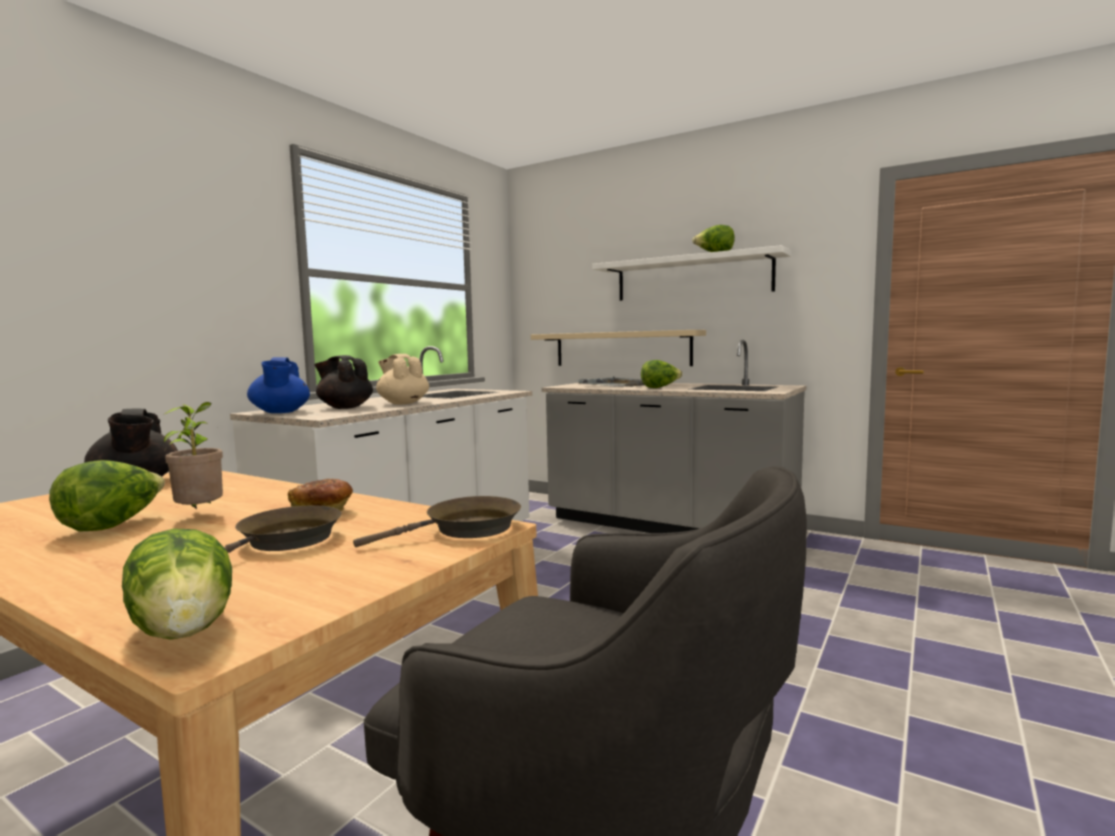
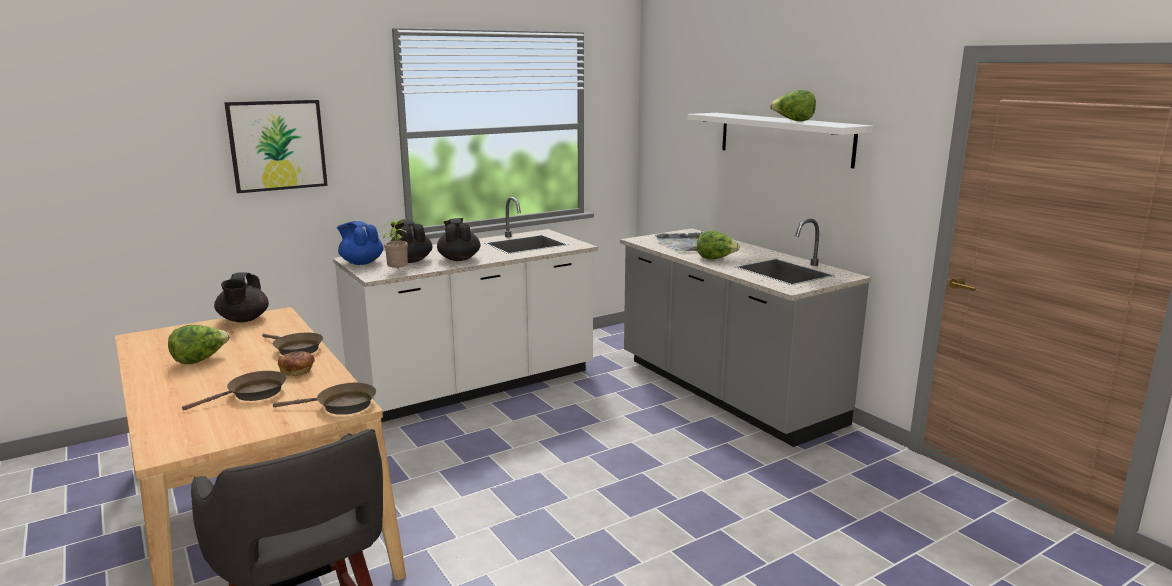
camera: 25 degrees right, 10 degrees up
lettuce [122,528,232,640] -> none
potted plant [163,402,223,509] -> potted plant moved to [383,219,408,269]
blue teapot [247,357,310,413] -> blue teapot turned 120 degrees clockwise [337,221,383,265]
beige teapot [376,354,429,404] -> black teapot [437,218,480,261]
beige shelf [531,330,706,366] -> none
none -> picture [224,100,328,193]
none -> brown frying pan [262,333,323,355]

